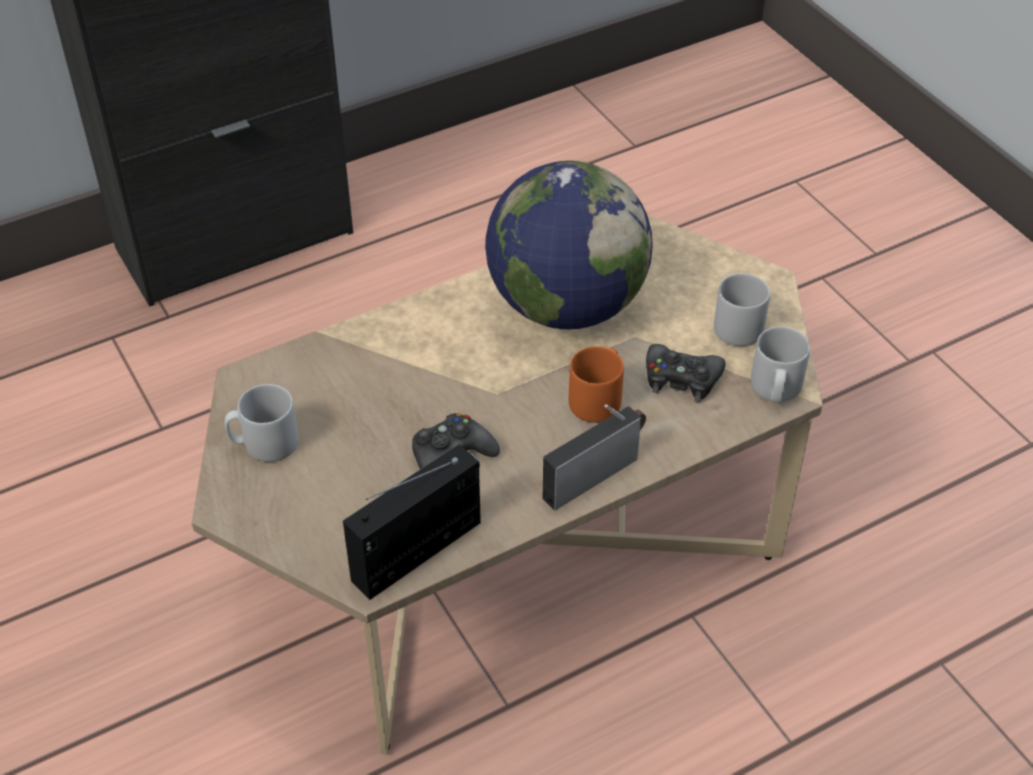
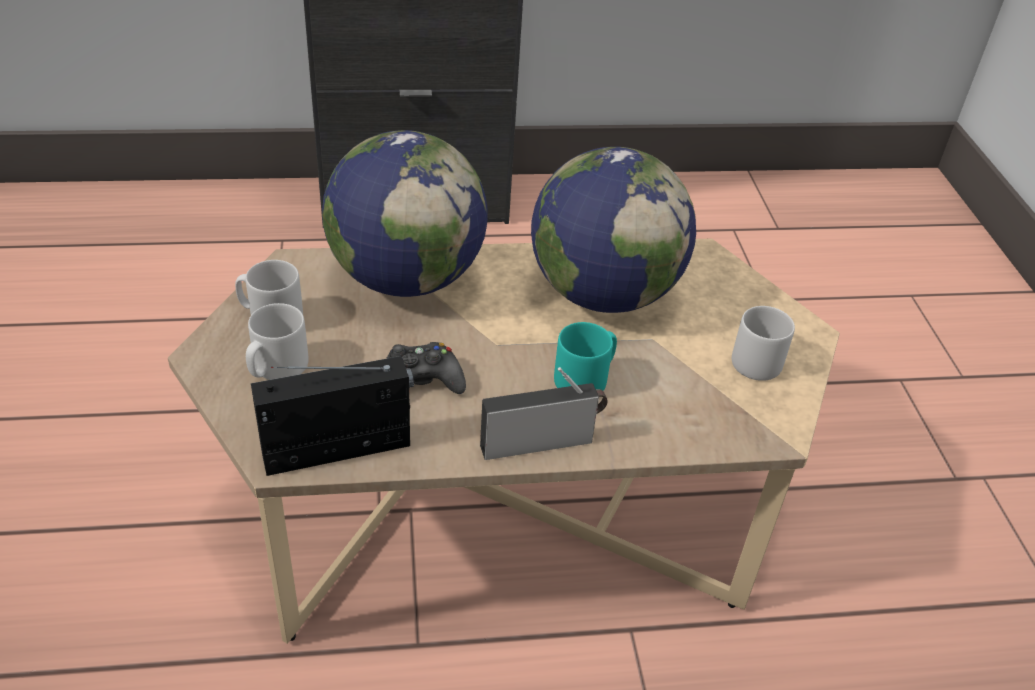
camera: 20 degrees right, 5 degrees down
orange mug [569,346,624,423] -> turquoise mug [554,322,617,391]
black game controller [646,344,725,402] -> none
grey mug [751,326,810,403] -> grey mug moved to [246,303,309,380]
none -> globe [322,130,488,297]

